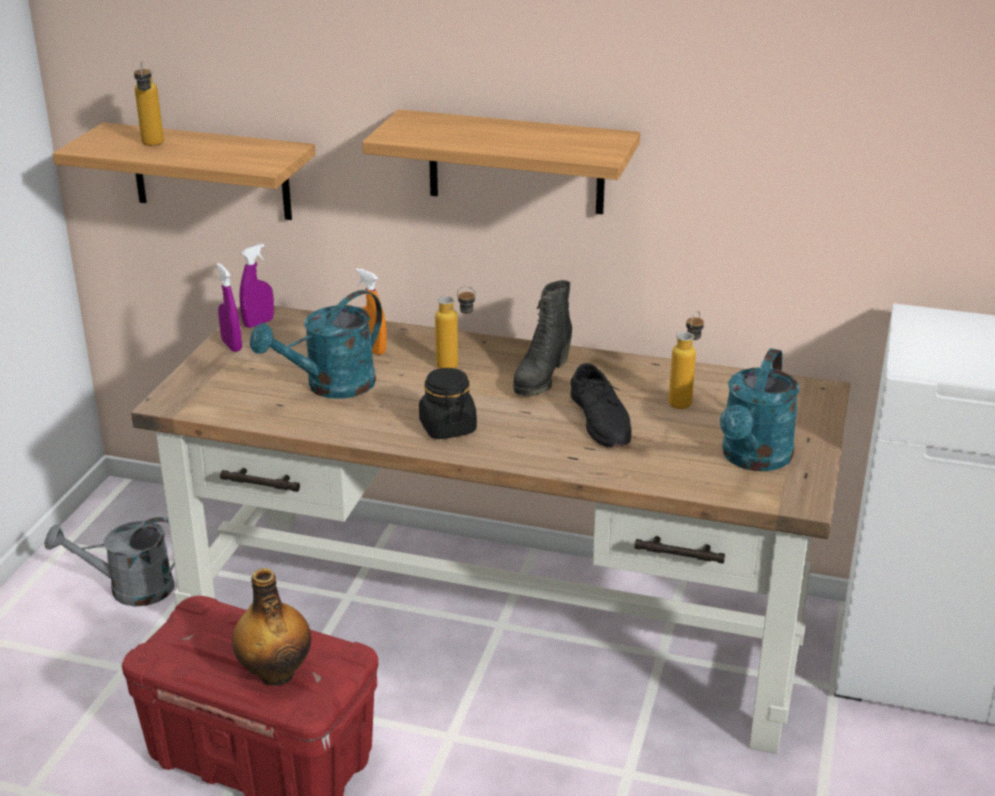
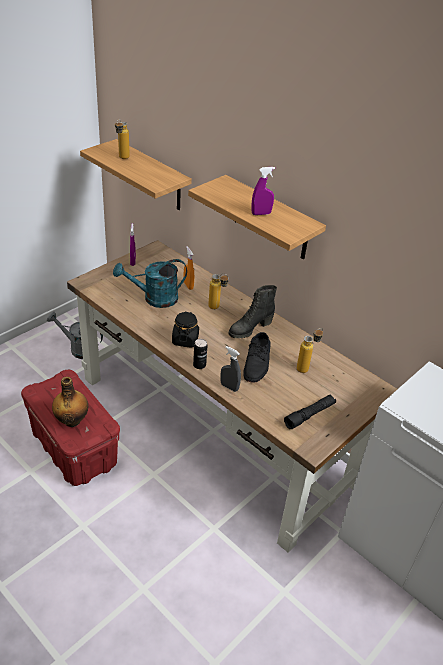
camera: 25 degrees right, 10 degrees up
purple spray bottle [239,244,274,328] -> purple spray bottle moved to [251,167,275,215]
turquoise watering can [720,348,800,471] -> black flashlight [284,394,336,429]
none -> can [193,339,208,369]
none -> grey spray bottle [221,346,241,392]

